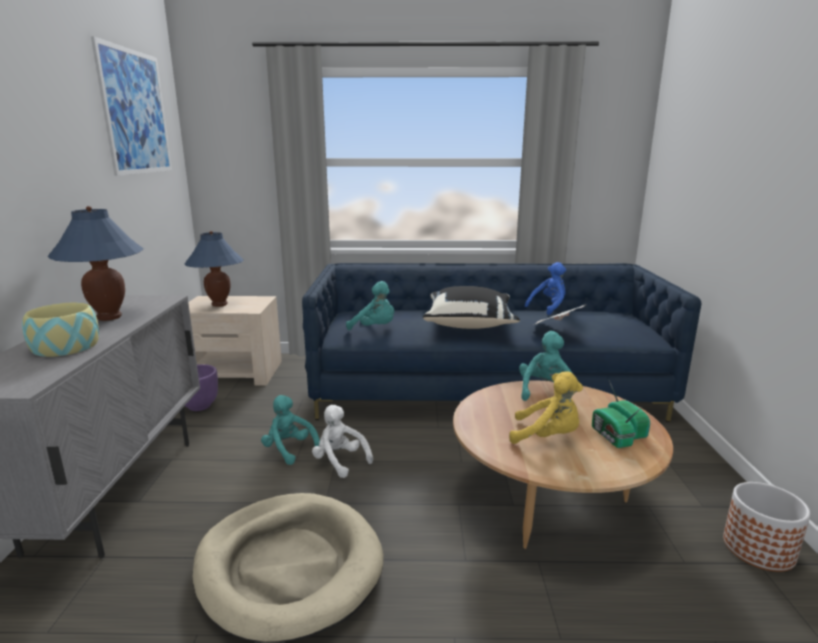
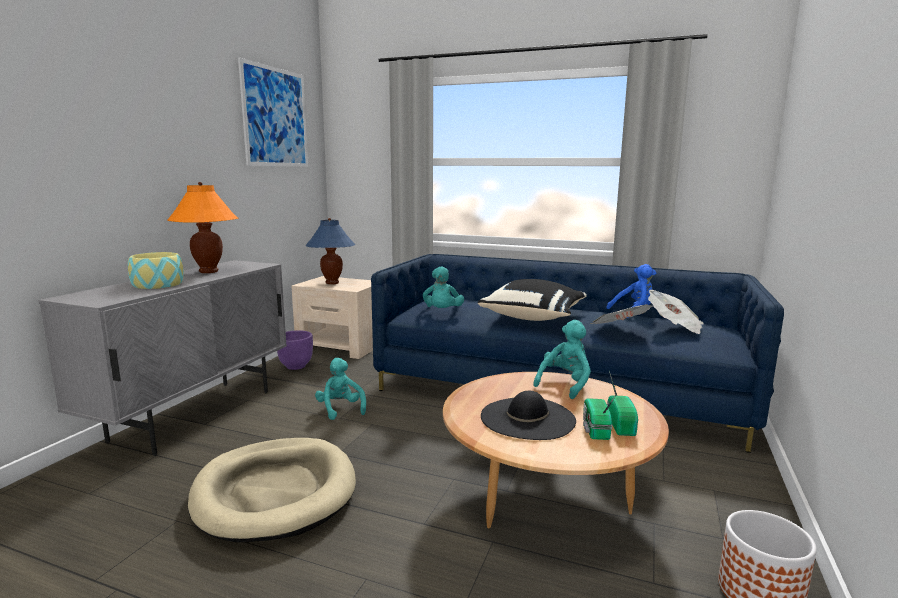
camera: 20 degrees right, 5 degrees down
blue table lamp [48,206,144,321] -> orange table lamp [167,182,239,273]
white plush toy [312,405,373,478] -> none
turquoise plush toy [346,281,394,330] -> turquoise plush toy turned 45 degrees clockwise [423,267,464,308]
yellow plush toy [509,371,583,444] -> black hat [481,390,576,440]
none -> newspaper [648,290,704,334]

